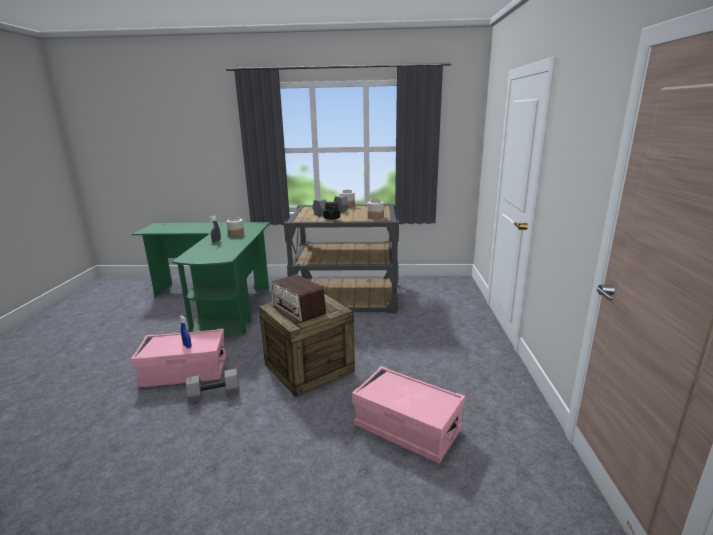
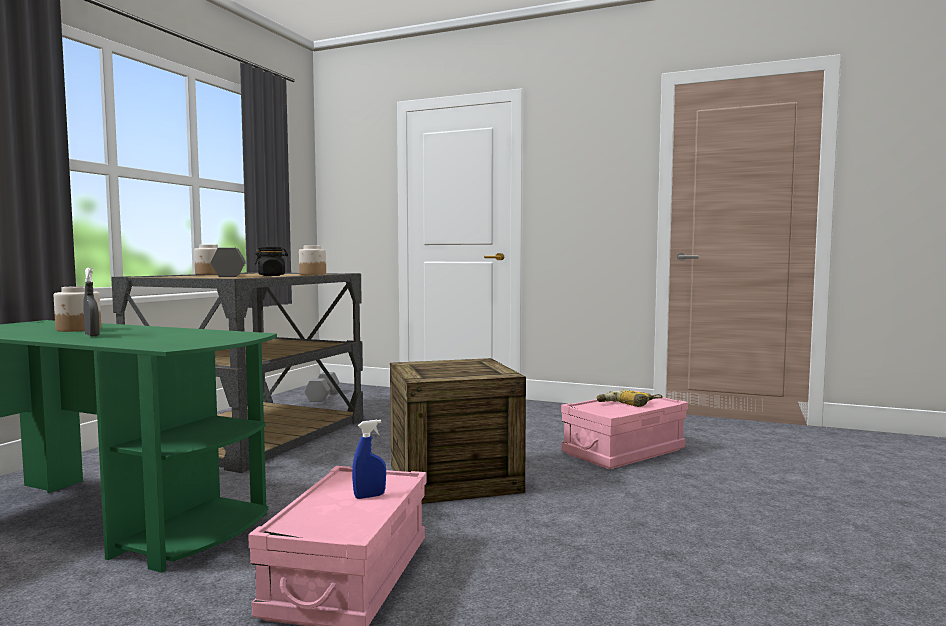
camera: 70 degrees left, 15 degrees down
grey dumbbell [186,369,240,403] -> grey dumbbell moved to [304,372,339,402]
radio [272,274,326,322] -> none
none -> power drill [597,390,663,407]

